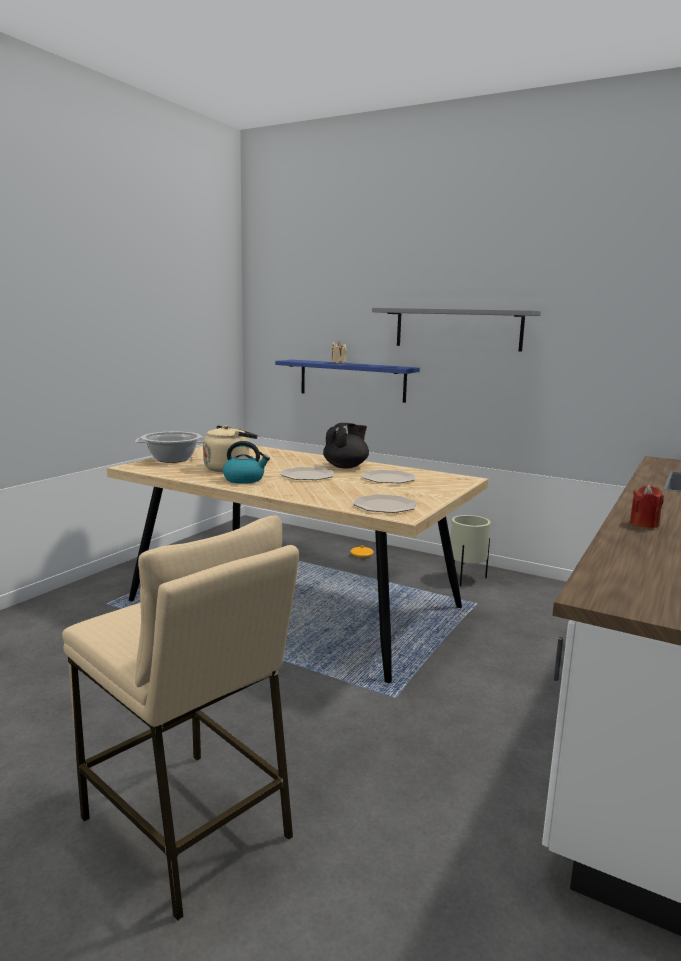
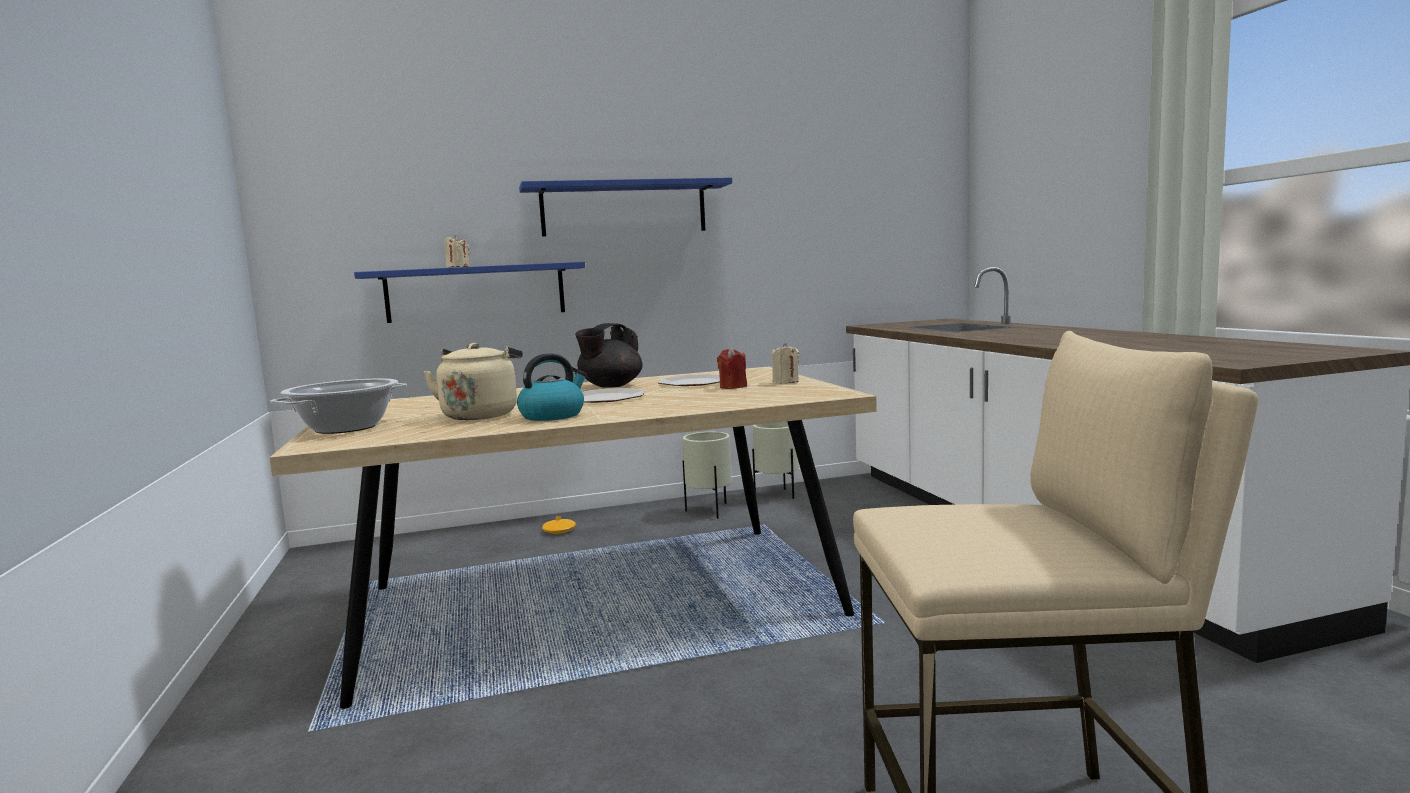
camera: 45 degrees left, 5 degrees down
black teapot [323,423,369,468] -> black teapot turned 135 degrees counterclockwise [575,323,643,388]
plate [353,494,417,513] -> none
grey shelf [372,308,541,352] -> blue shelf [519,177,732,237]
red candle [630,485,664,528] -> red candle moved to [717,347,747,389]
none -> beige planter [752,421,799,499]
none -> beige candle [772,343,800,383]

